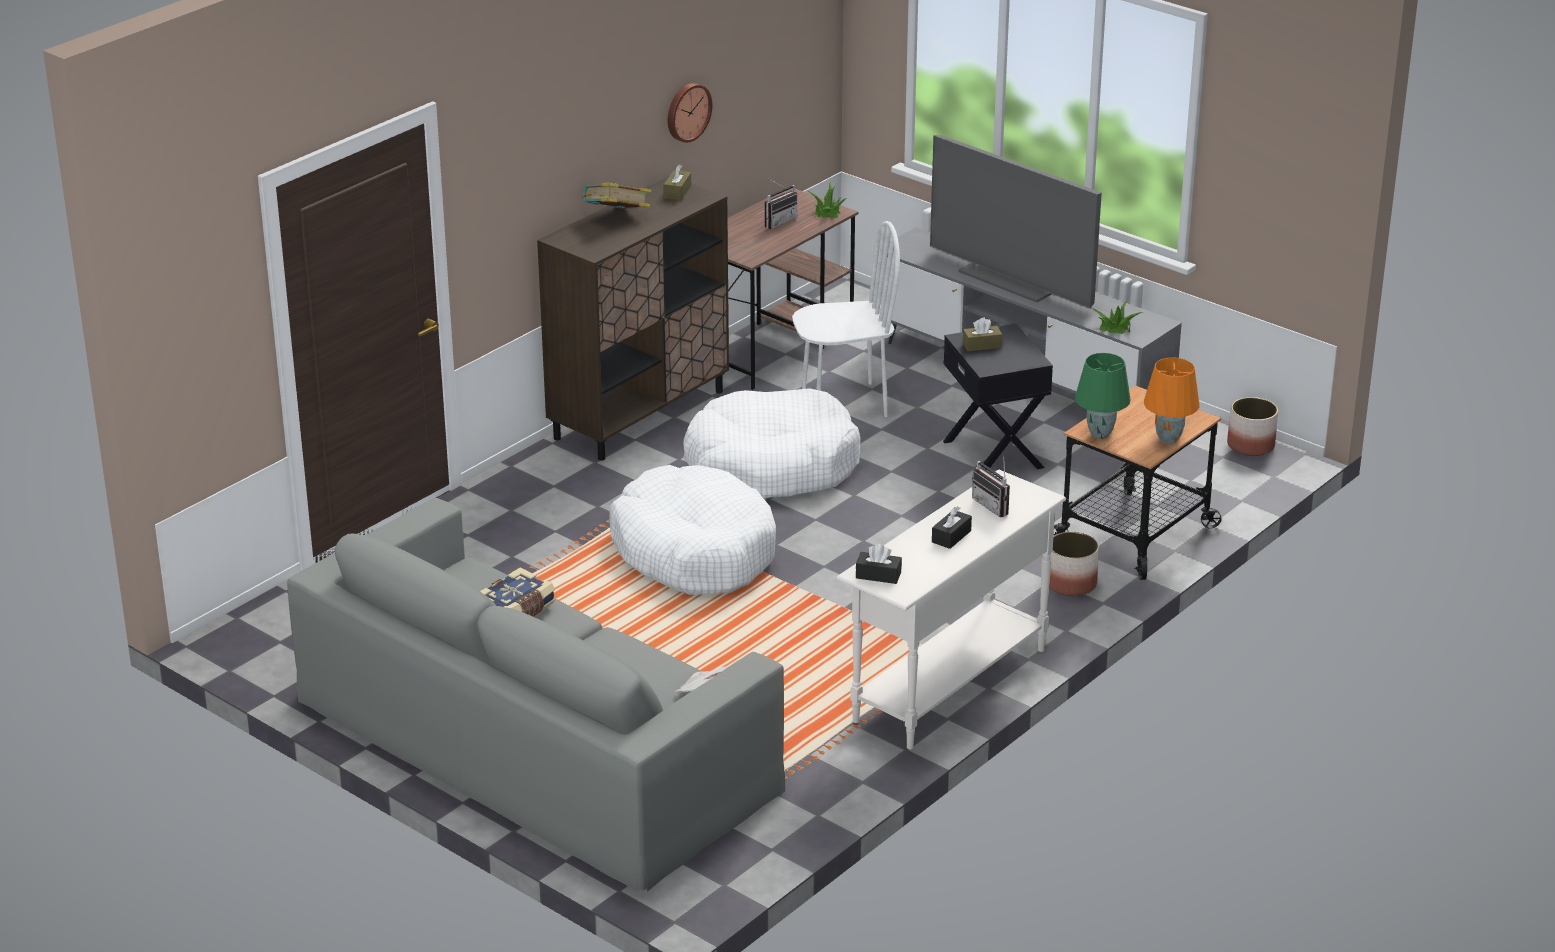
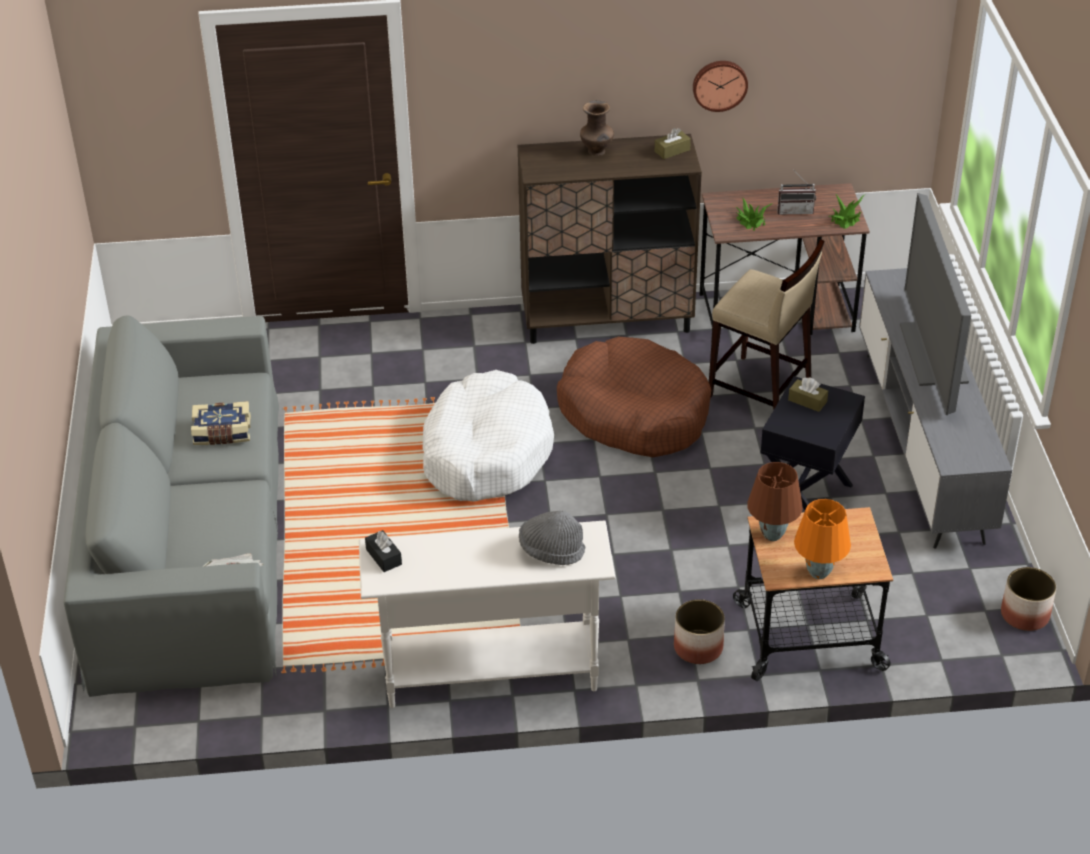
camera: 45 degrees right, 10 degrees up
book [582,183,651,209] -> brown vase [580,100,614,156]
white dog bed [683,388,861,499] -> brown dog bed [557,337,711,457]
white chair [792,221,900,417] -> beige stool [709,239,825,410]
black tissue box [932,506,972,549] -> none
radio [972,453,1010,517] -> grey hat [519,511,585,565]
green table lamp [1075,353,1131,439] -> brown table lamp [747,462,803,541]
potted plant [1092,300,1144,334] -> potted plant moved to [736,197,773,231]

